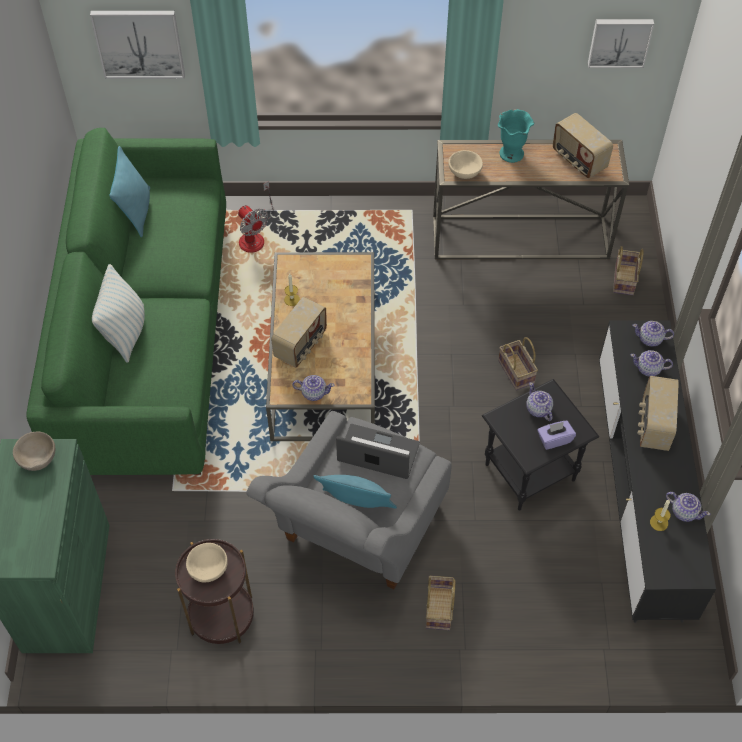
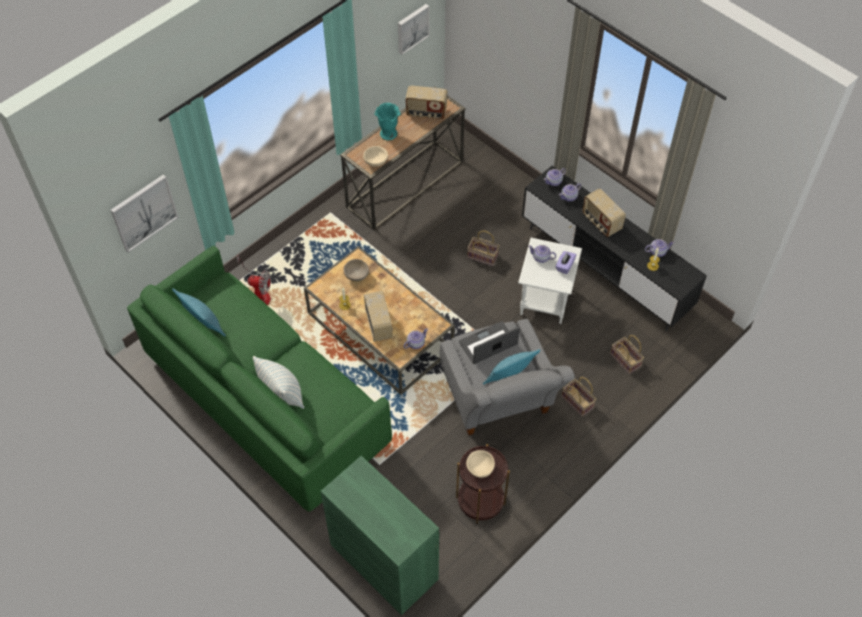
camera: 45 degrees left, 0 degrees up
beige bowl [13,432,55,471] -> beige bowl moved to [344,259,369,281]
black side table [482,379,599,511] -> white side table [518,238,582,324]
basket [613,246,644,295] -> basket moved to [610,335,644,374]

